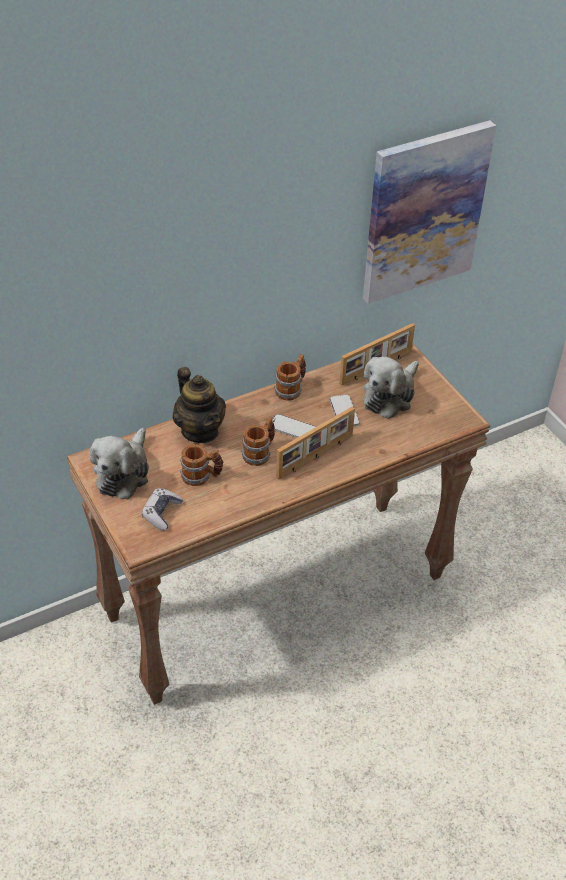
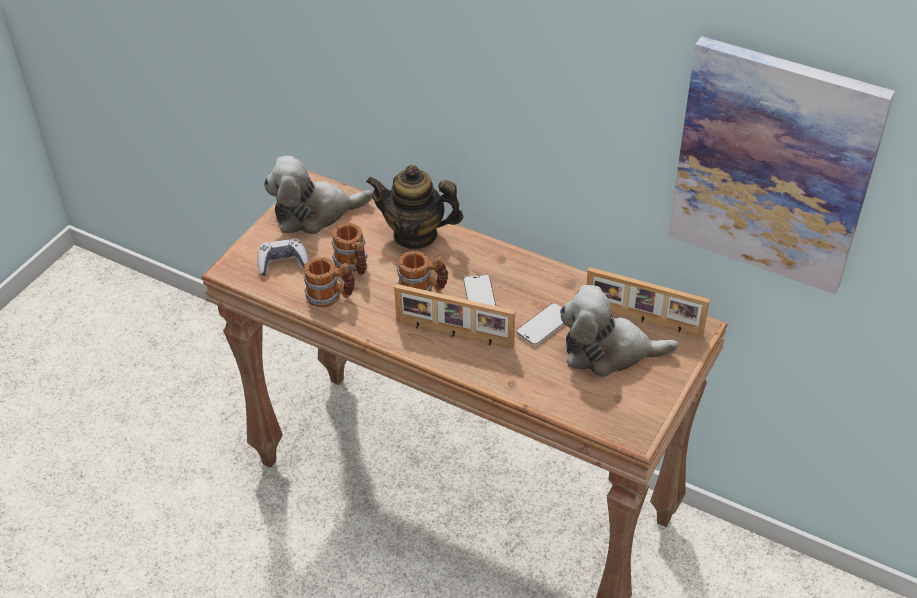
camera: 60 degrees right, 0 degrees up
teapot [173,367,226,443] -> teapot turned 75 degrees clockwise [366,165,463,250]
mug [274,354,306,401] -> mug moved to [303,257,355,307]

